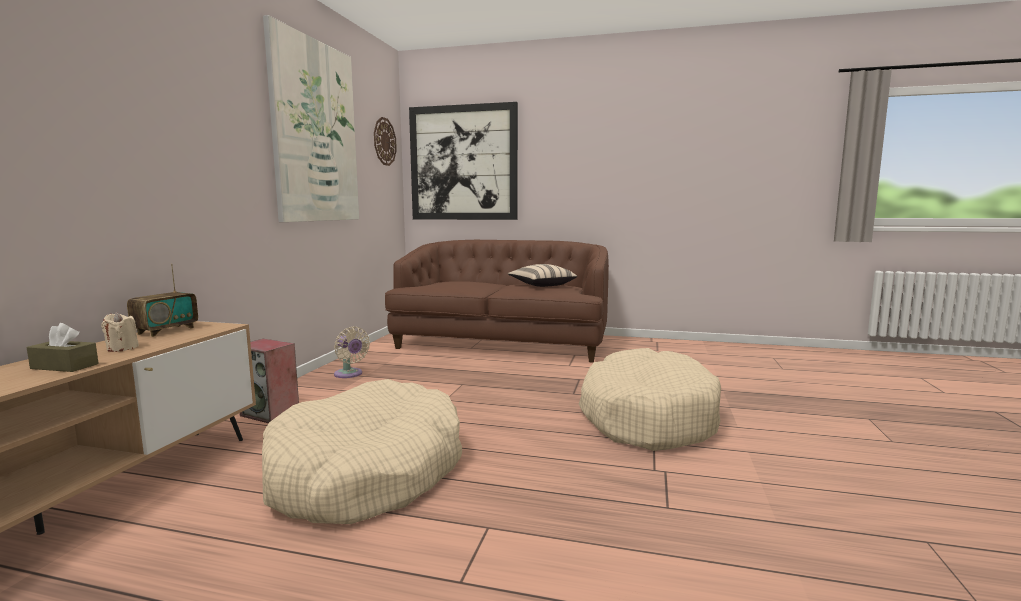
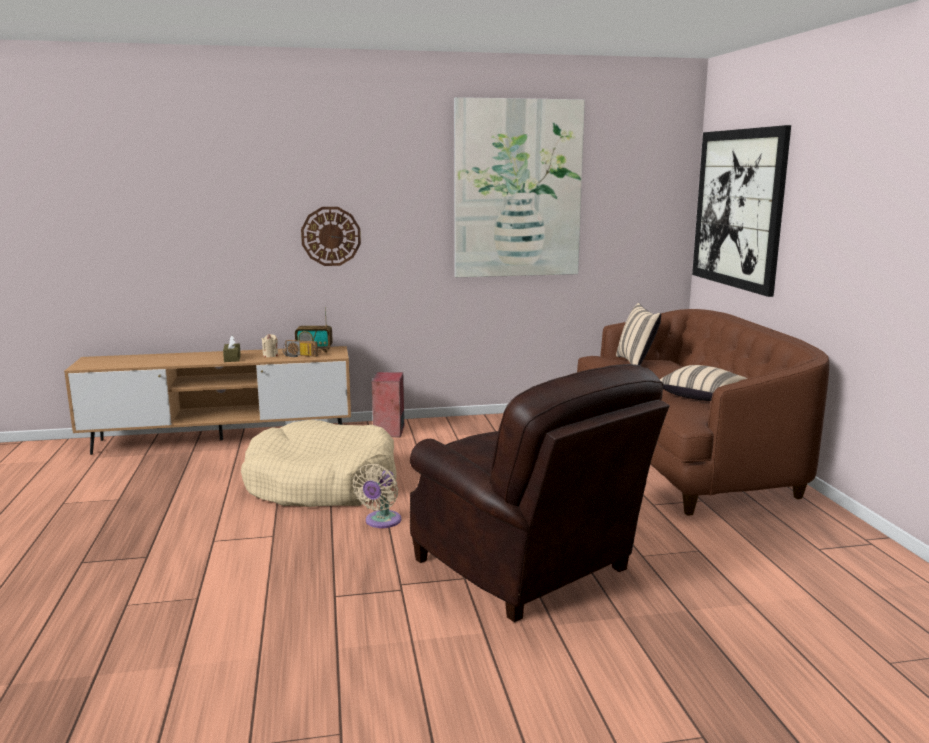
camera: 65 degrees right, 5 degrees up
beige fan [334,326,370,378] -> beige fan moved to [352,464,401,528]
wall clock [374,117,397,166] -> wall clock moved to [301,207,361,266]
beige dog bed [579,348,721,451] -> brown armchair [410,364,669,622]
none -> radio [283,340,318,357]
none -> beige pillow [616,303,661,365]

